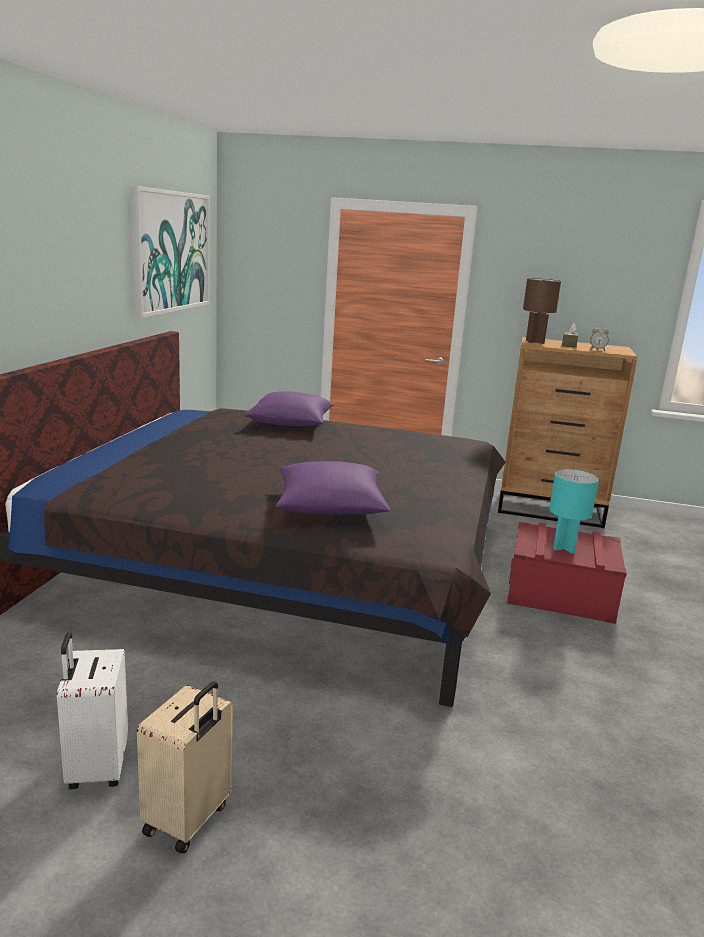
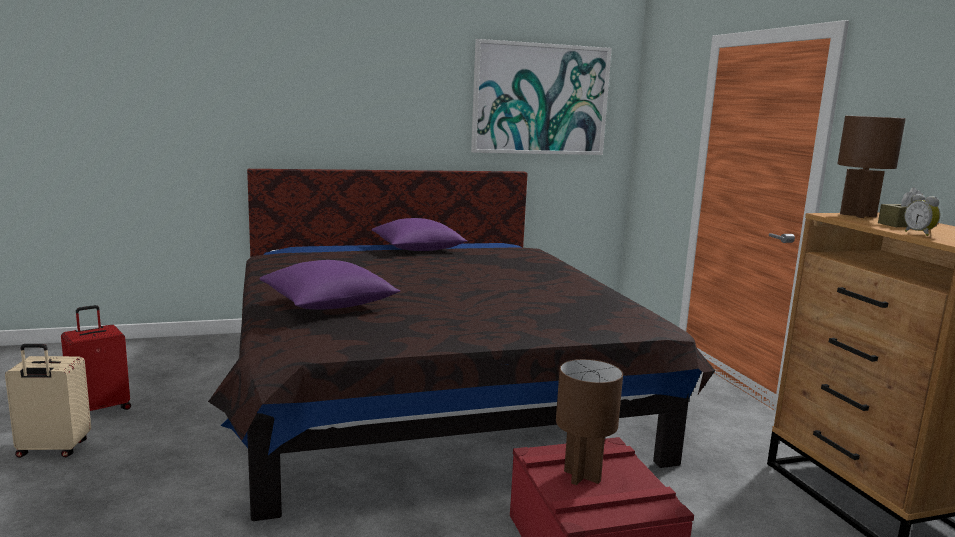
camera: 60 degrees right, 5 degrees down
white suitcase [57,632,128,789] -> red suitcase [61,305,131,411]
purple pillow [244,391,334,426] -> purple pillow moved to [372,218,467,251]
turquoise table lamp [549,469,599,554] -> brown table lamp [556,359,623,485]

